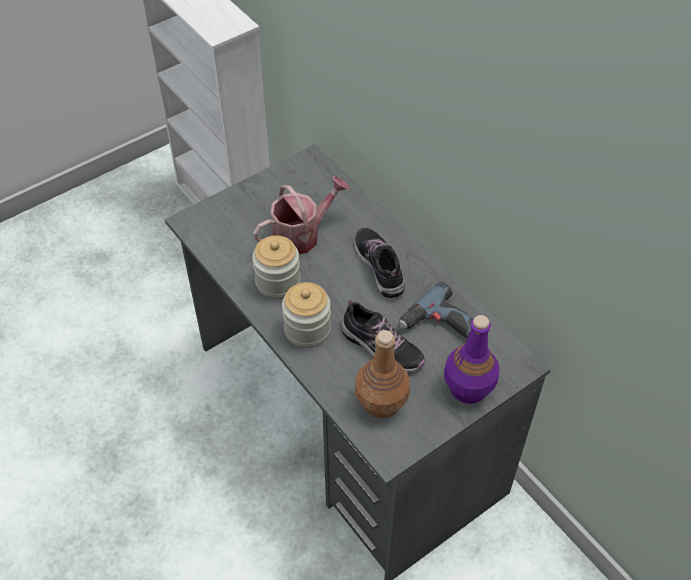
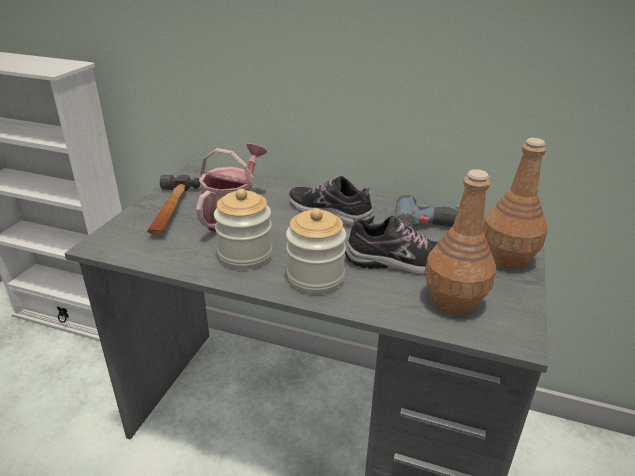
camera: 35 degrees left, 20 degrees down
purple bottle [444,315,500,404] -> brown bottle [483,138,548,270]
none -> hammer [147,175,200,234]

